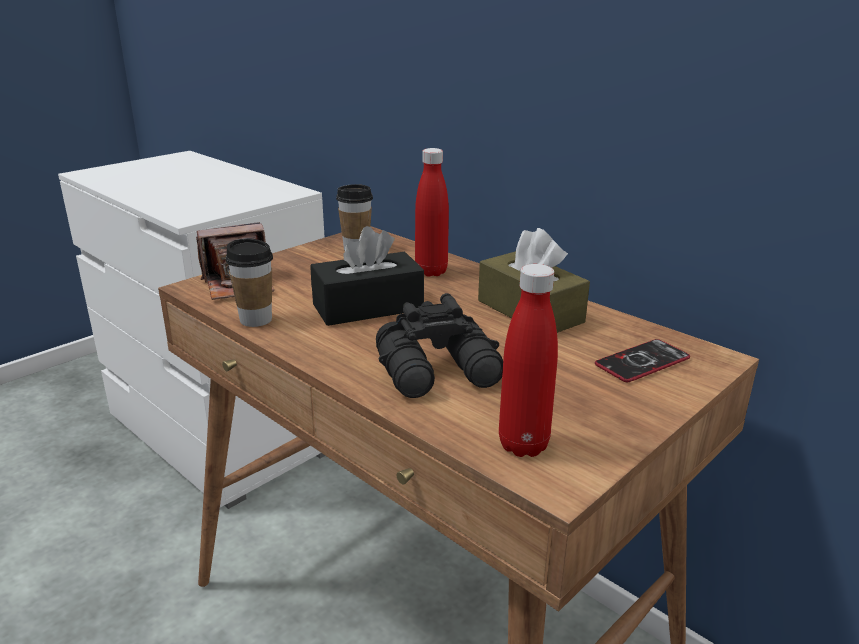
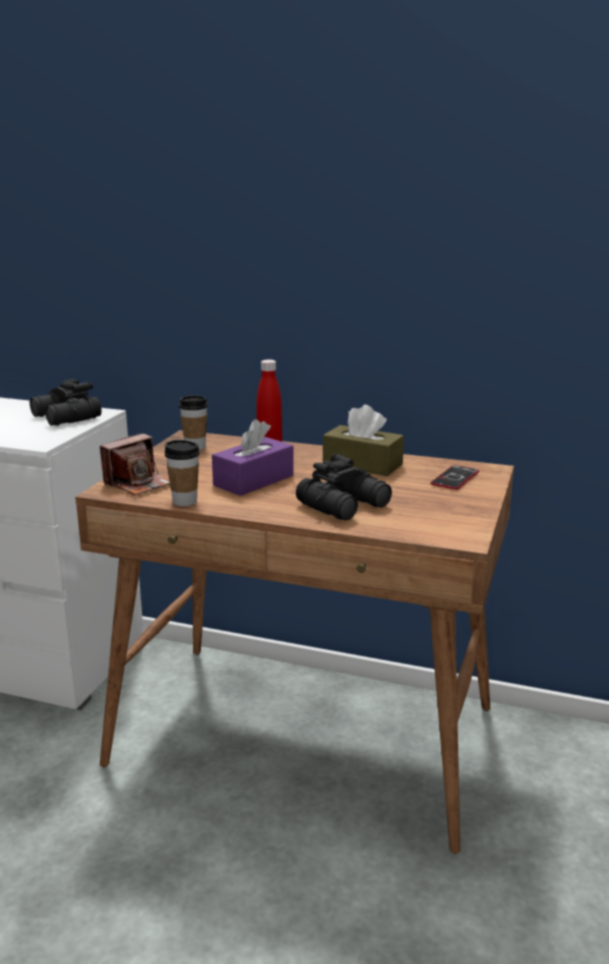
camera: 25 degrees left, 5 degrees down
black tissue box [310,226,424,326] -> purple tissue box [212,419,294,496]
red bottle [499,264,558,457] -> none
none -> black binoculars [30,379,102,426]

